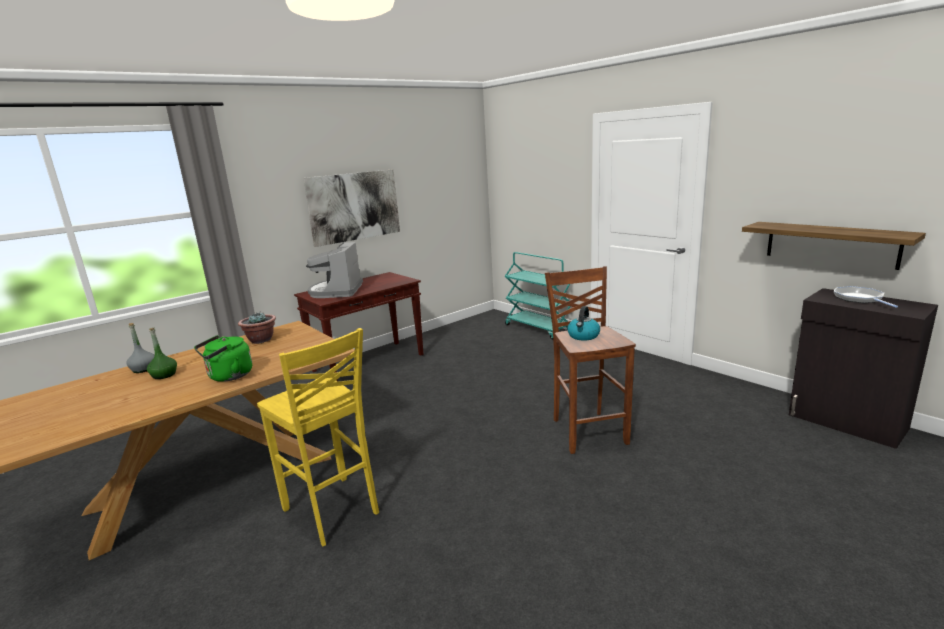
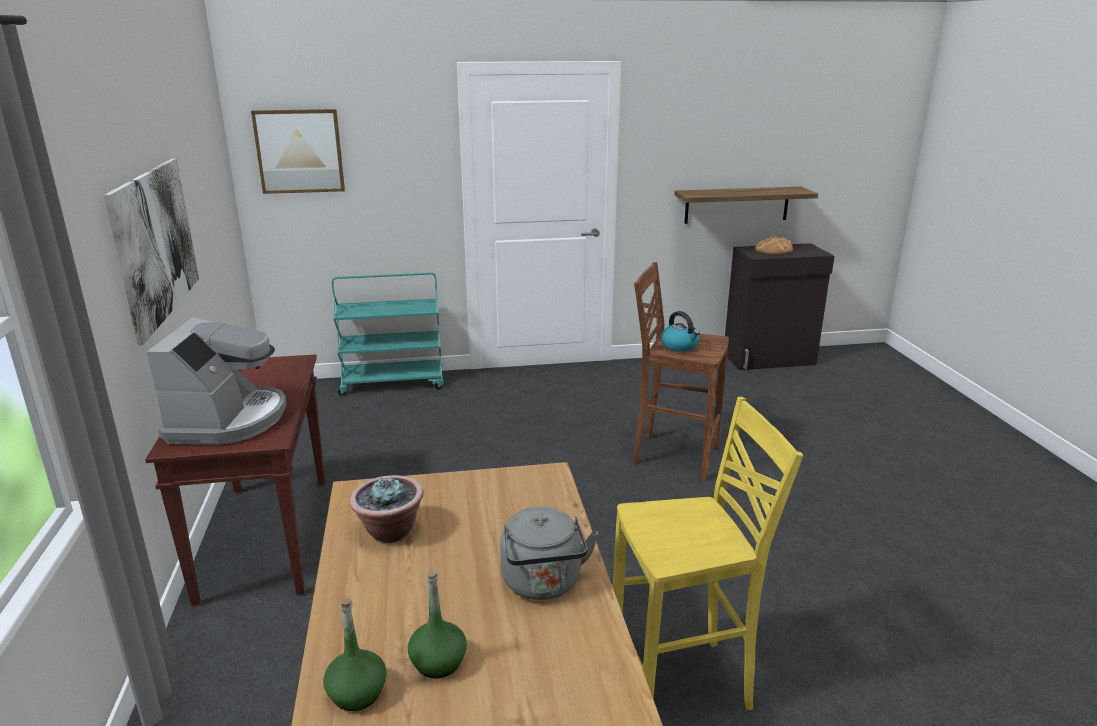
camera: 60 degrees left, 5 degrees up
grey bottle [126,323,155,373] -> green bottle [323,598,387,711]
green kettle [194,335,252,382] -> grey kettle [500,507,598,600]
coffee machine [306,242,363,298] -> coffee machine turned 120 degrees counterclockwise [147,317,287,445]
frying pan [834,286,898,308] -> bread [755,236,793,254]
none -> picture [251,109,345,194]

